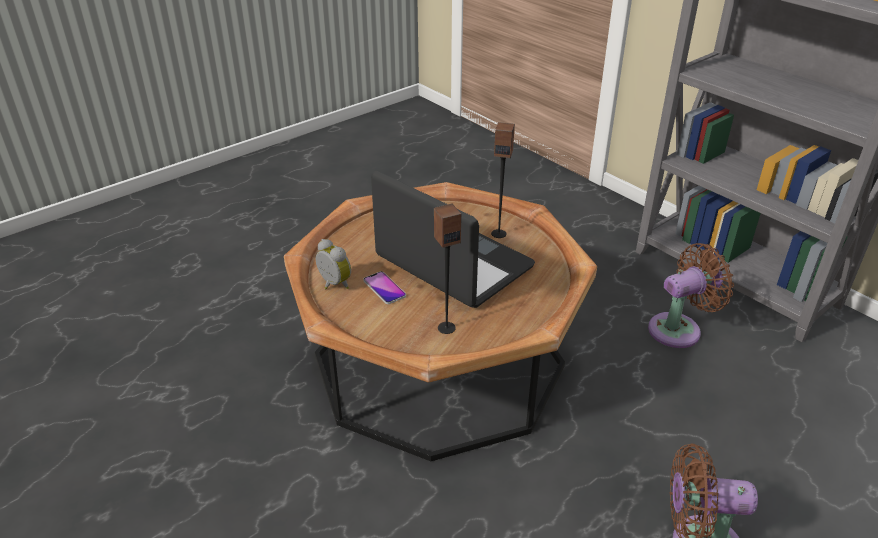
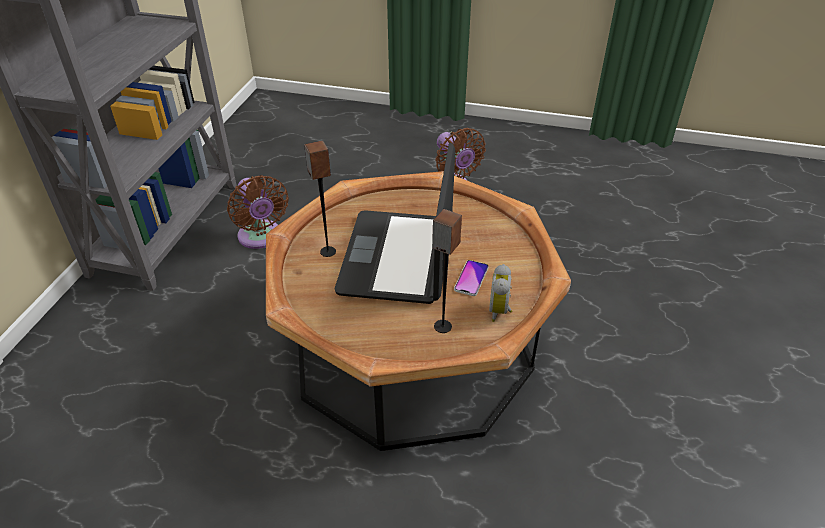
camera: 125 degrees left, 5 degrees up
speaker [434,203,461,334] -> speaker moved to [432,209,462,333]
brown fan [648,243,734,348] -> brown fan turned 150 degrees counterclockwise [227,175,289,249]

